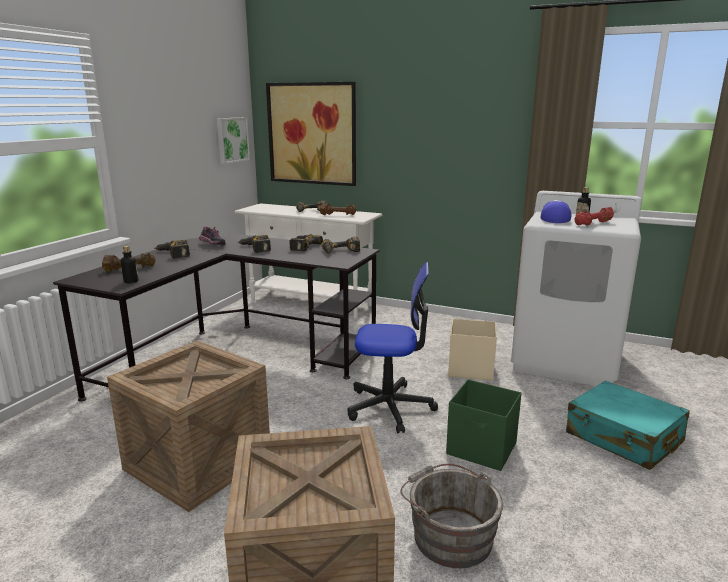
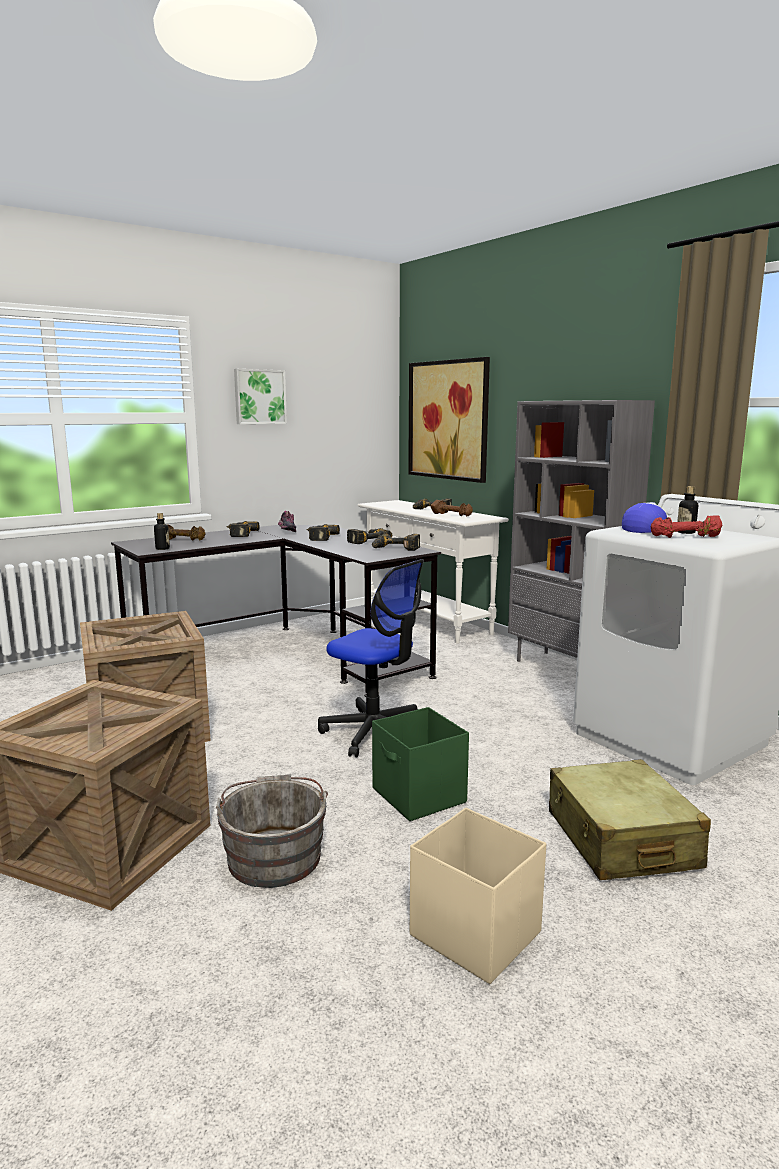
camera: 30 degrees right, 5 degrees down
picture [217,117,250,164] -> picture moved to [234,369,287,424]
beige storage box [448,319,497,381] -> beige storage box moved to [410,808,546,984]
turquoise suitcase [566,381,690,470] -> beige suitcase [549,759,711,880]
none -> grey bookcase [508,400,655,662]

